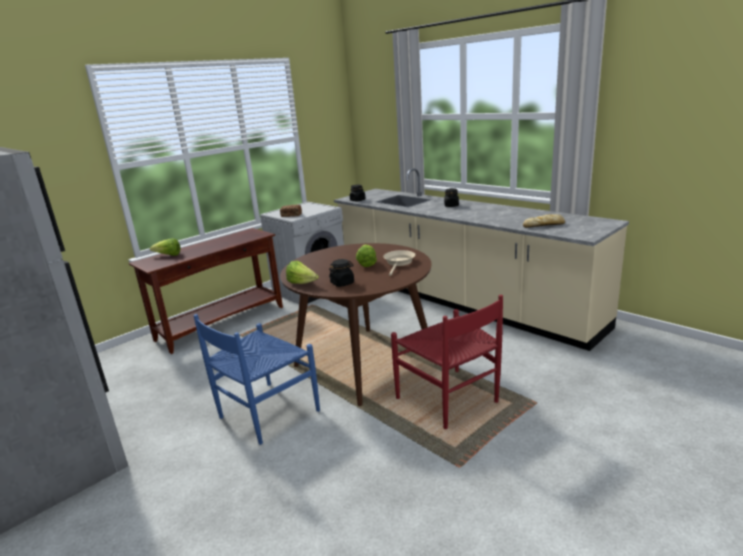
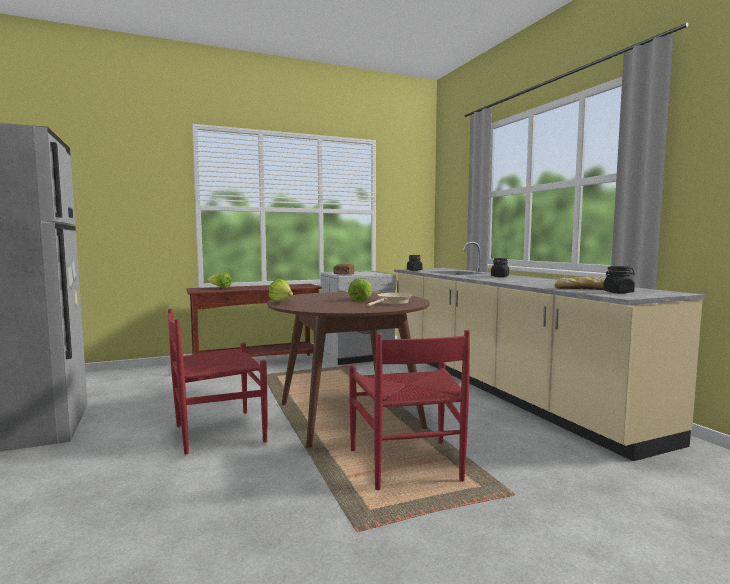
camera: 20 degrees right, 15 degrees down
blue chair [193,314,320,445] -> red chair [168,309,267,454]
black jar [329,259,354,287] -> black jar moved to [603,266,635,294]

